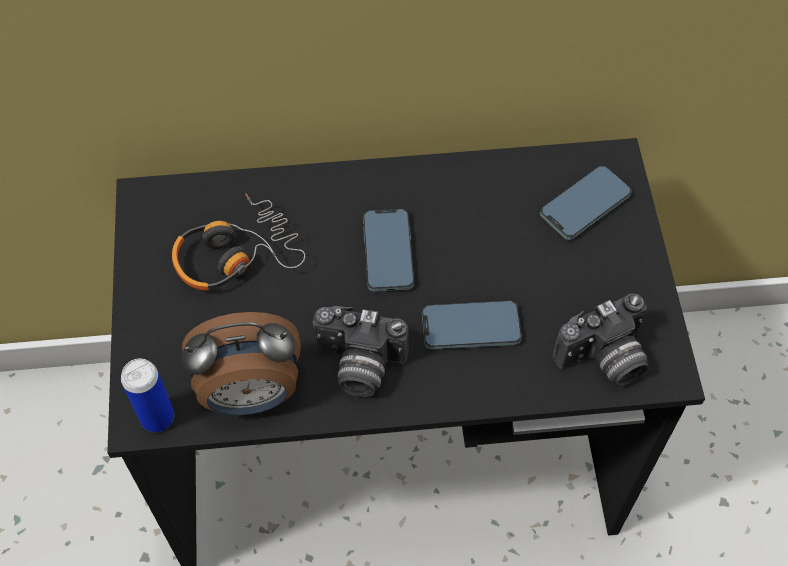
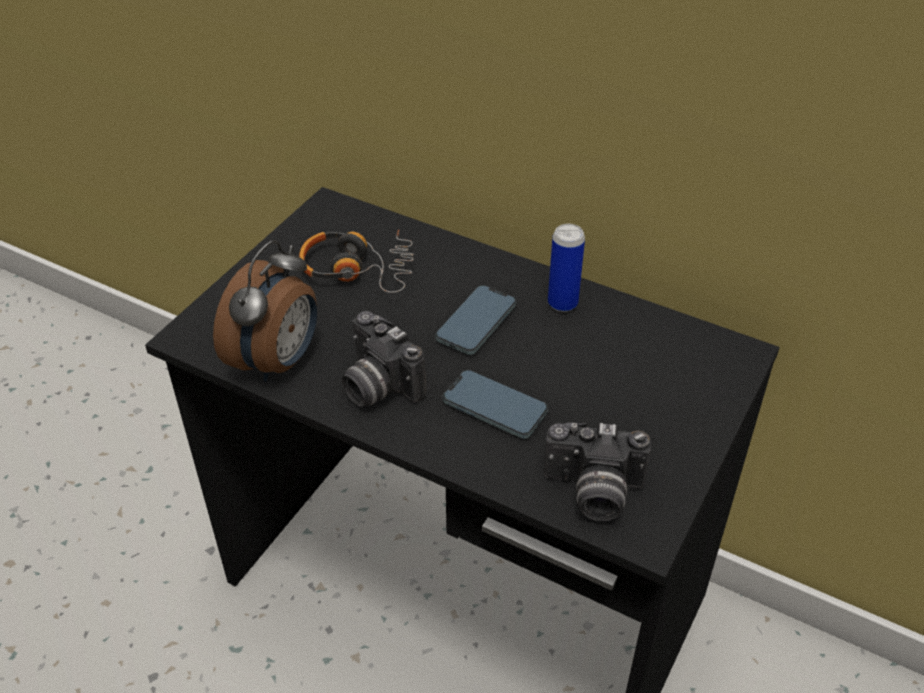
camera: 35 degrees right, 15 degrees down
can [121,358,174,432] -> can moved to [548,224,585,312]
alarm clock [182,312,301,415] -> alarm clock turned 90 degrees counterclockwise [213,240,317,382]
phone [540,166,632,240] -> none

